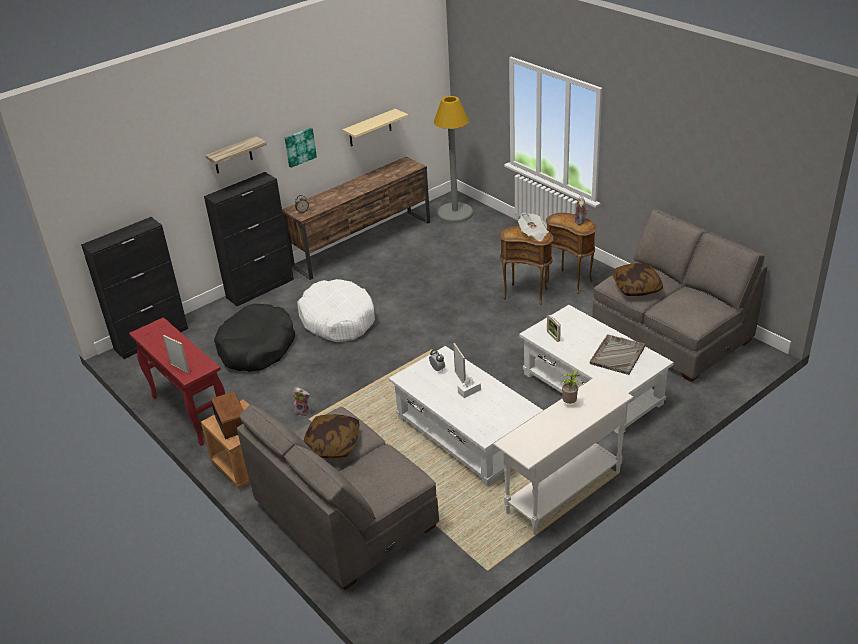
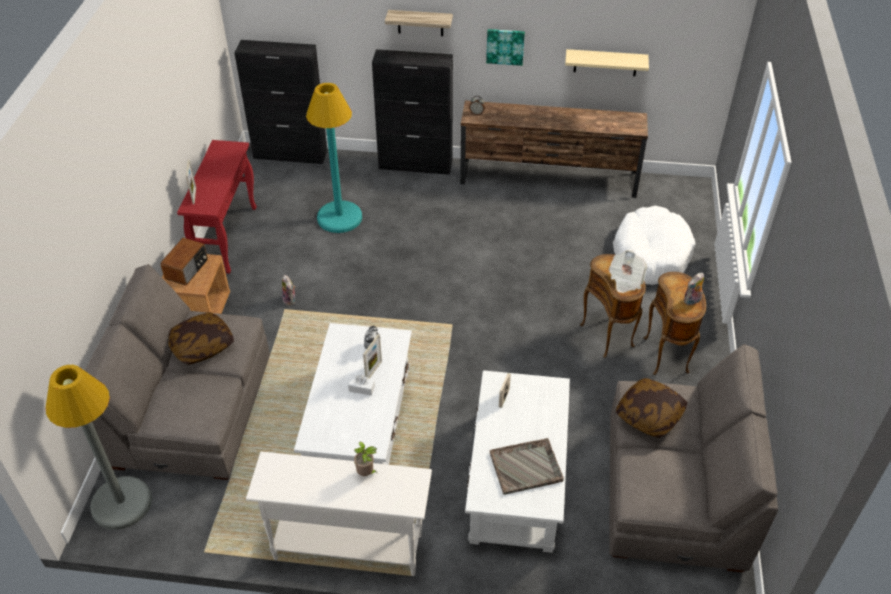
camera: 45 degrees right, 10 degrees up
black dog bed [214,304,295,372] -> turquoise floor lamp [306,83,362,233]
white dog bed [297,279,375,342] -> white dog bed moved to [613,206,696,285]
grey floor lamp [434,96,473,223] -> grey floor lamp moved to [46,365,152,530]

